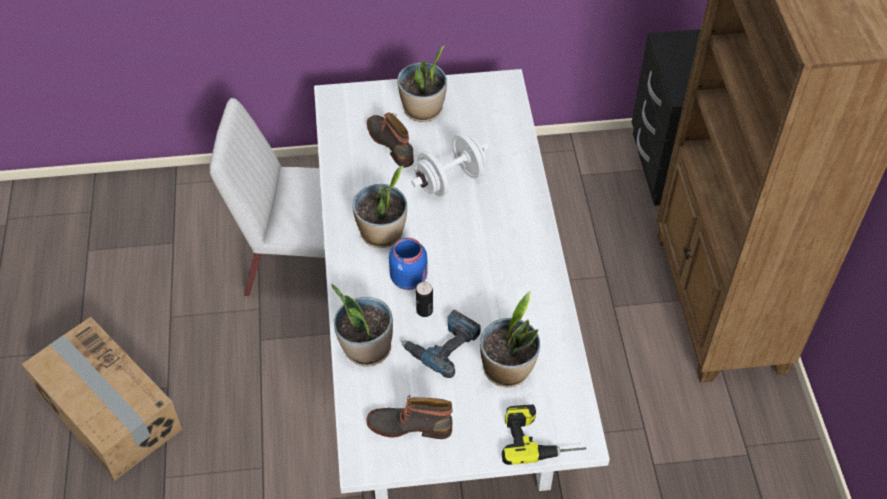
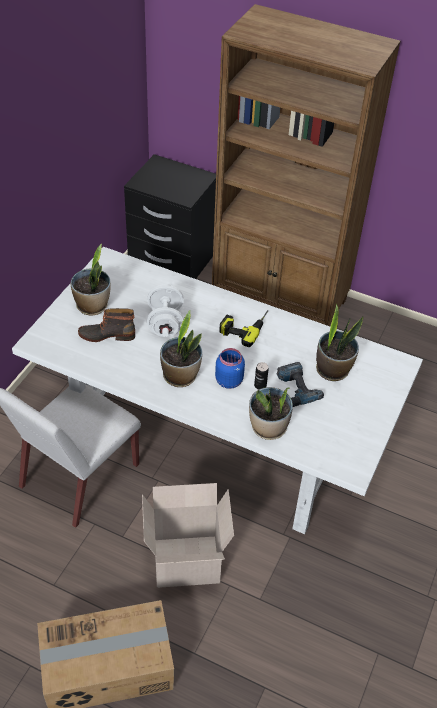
camera: 60 degrees left, 5 degrees down
boot [366,395,452,439] -> none
power drill [502,404,587,465] -> power drill moved to [219,310,268,347]
none -> cardboard box [142,483,234,588]

